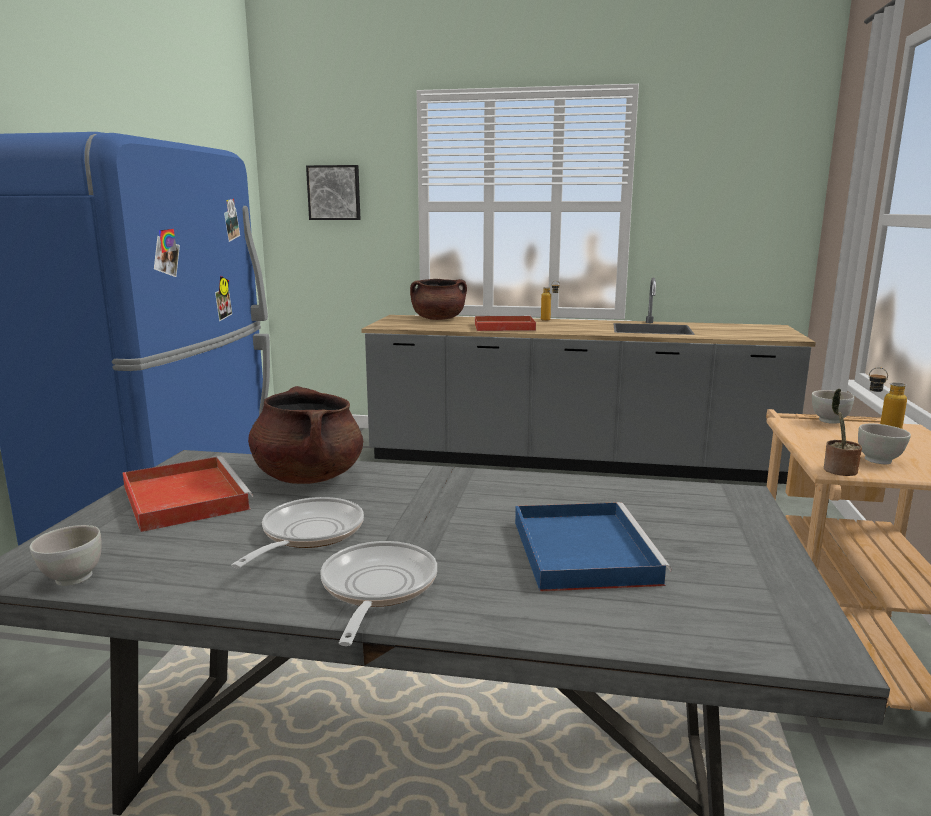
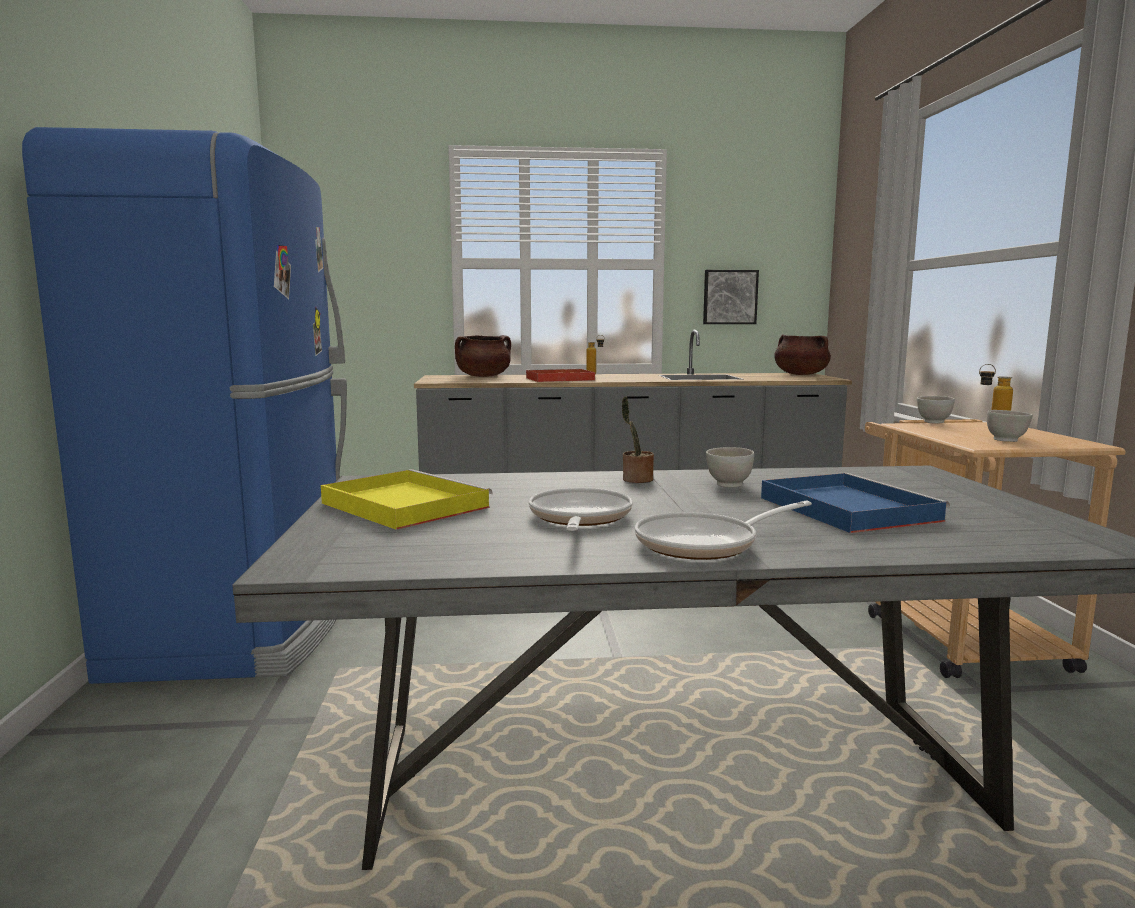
camera: 15 degrees left, 5 degrees down
white bowl [30,525,101,586] -> white bowl moved to [706,447,754,488]
red tray [122,456,253,532] -> yellow tray [321,469,492,530]
brown cooking pot [248,386,363,484] -> brown cooking pot moved to [774,335,831,375]
picture [306,165,361,220] -> picture moved to [703,270,759,324]
frying pan [320,541,437,646] -> frying pan turned 105 degrees counterclockwise [635,501,812,560]
potted plant [824,389,862,476] -> potted plant moved to [622,396,654,483]

